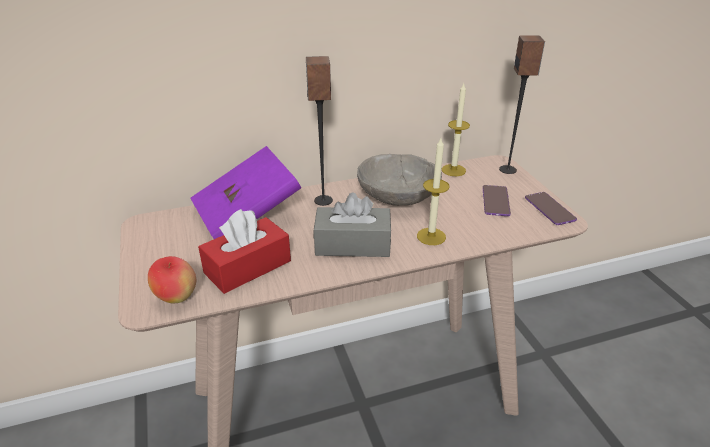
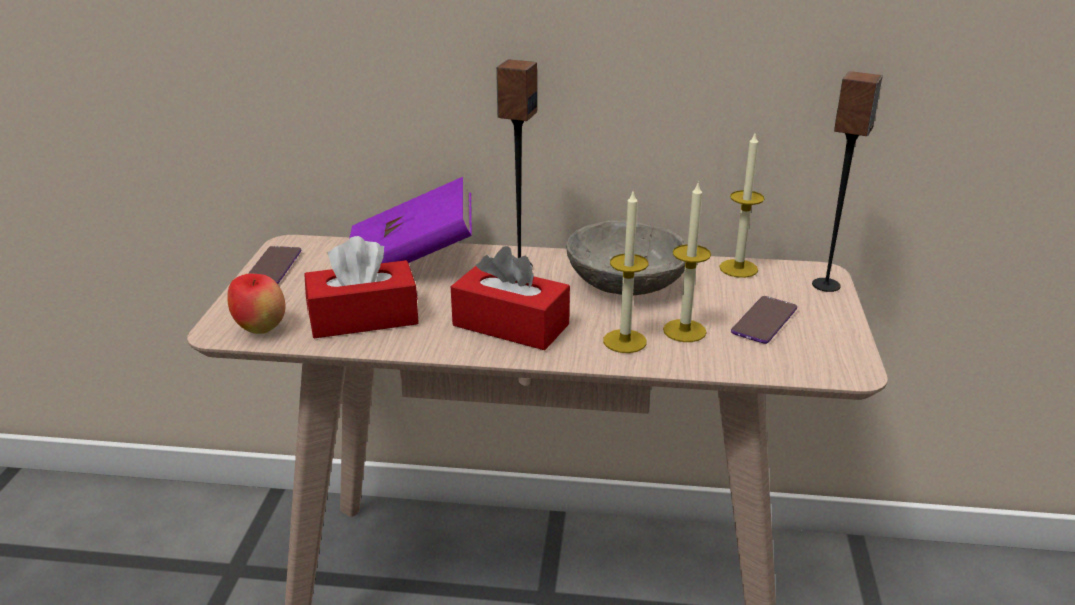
camera: 25 degrees right, 5 degrees down
grey tissue box [314,192,391,257] -> red tissue box [451,246,570,350]
phone [525,192,577,225] -> phone moved to [248,246,302,284]
none -> candle [663,181,711,342]

